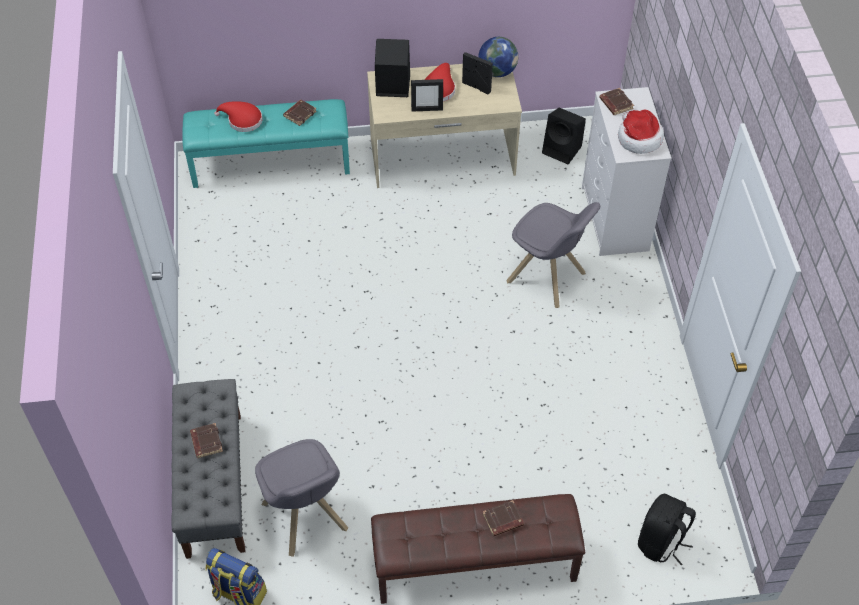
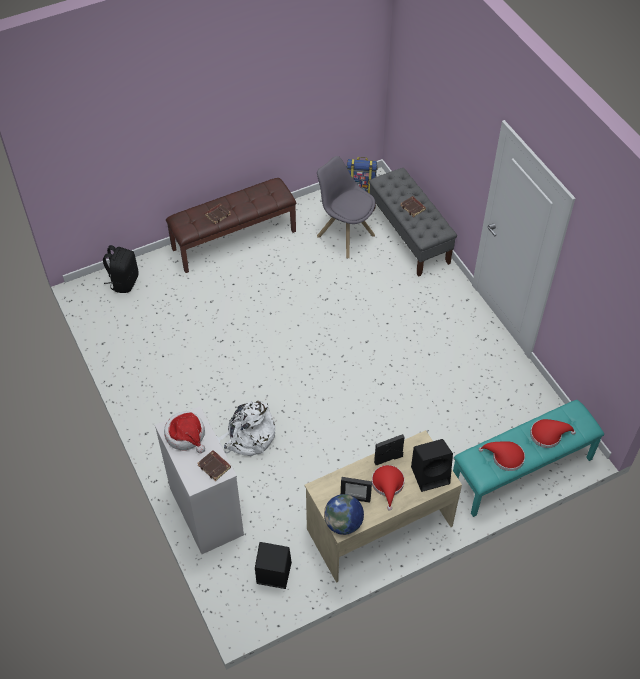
camera: 160 degrees right, 0 degrees up
brown book [283,100,317,126] -> red hat [479,442,525,471]
grey chair [506,202,600,308] -> white backpack [216,400,275,456]

